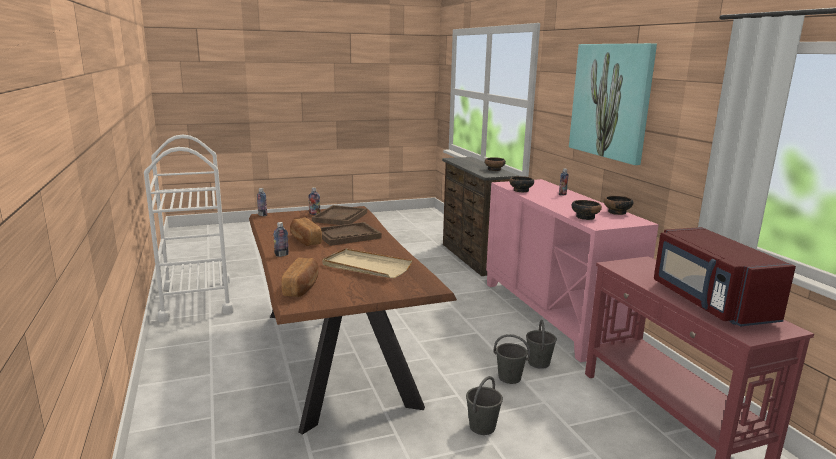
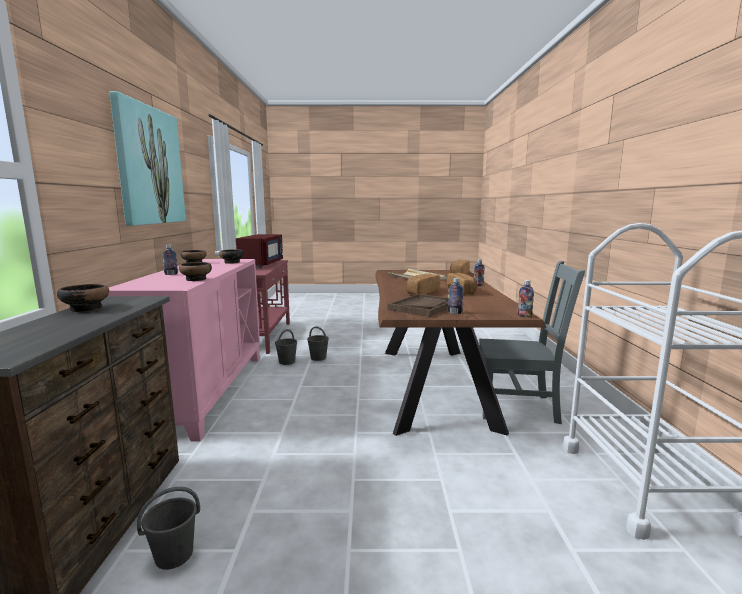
camera: 160 degrees left, 5 degrees down
brown tray [321,222,382,246] -> bread [406,273,441,294]
grey bucket [466,376,503,435] -> grey bucket moved to [137,487,200,570]
none -> grey chair [477,261,585,424]

